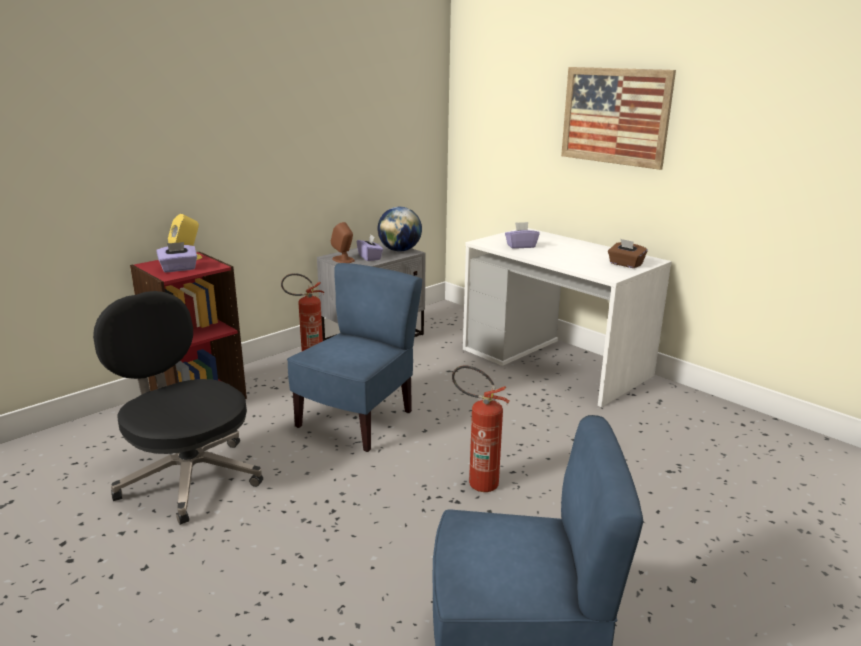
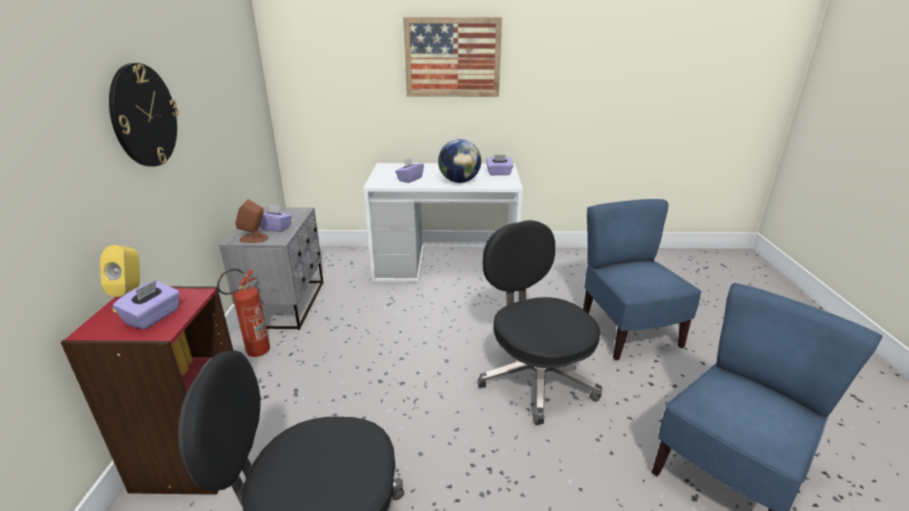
camera: 45 degrees left, 5 degrees up
blue chair [287,263,422,452] -> blue chair moved to [583,199,702,360]
globe [377,207,422,252] -> globe moved to [438,139,481,183]
fire extinguisher [452,365,509,492] -> black office chair [478,220,602,425]
brown tissue box [608,239,647,268] -> purple tissue box [486,155,513,175]
none -> wall clock [109,63,178,166]

